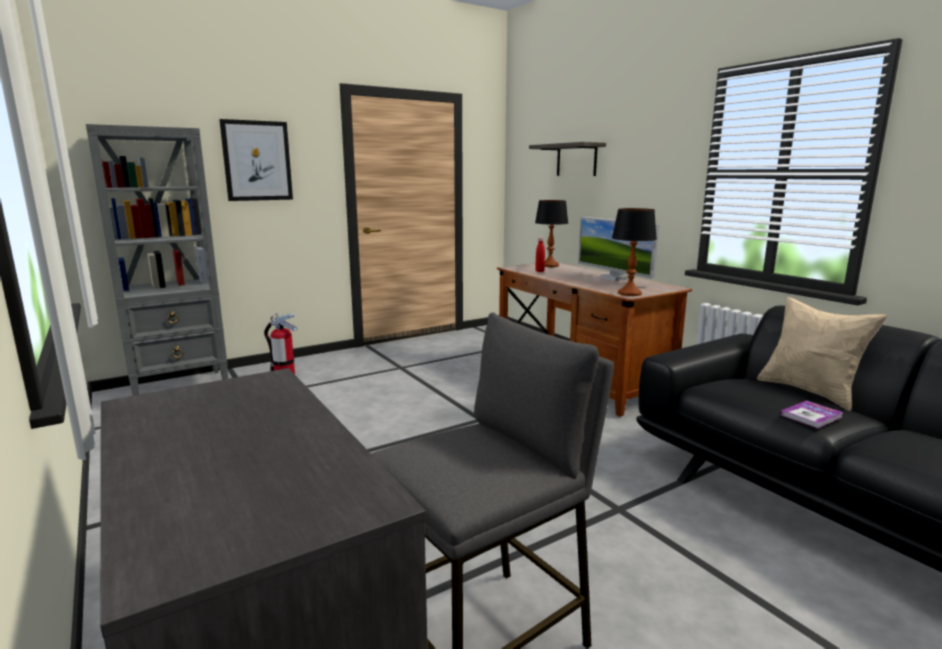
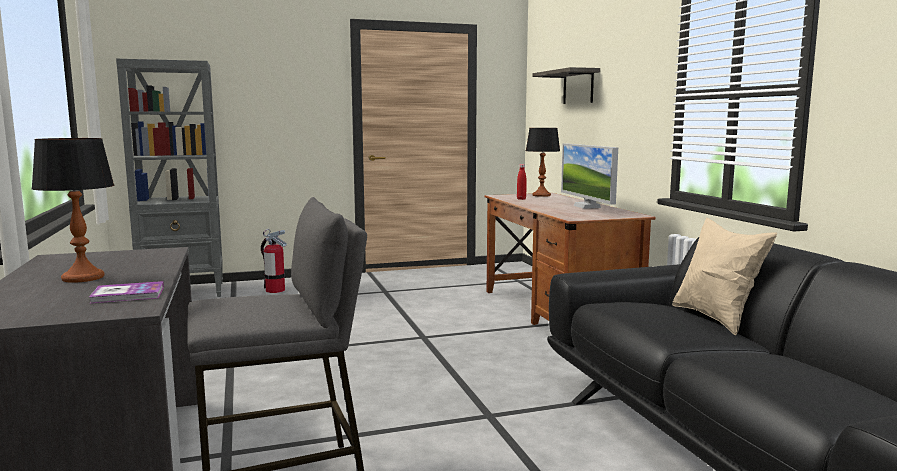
camera: 15 degrees right, 5 degrees down
picture [219,119,293,201] -> none
table lamp [612,208,657,296] -> table lamp moved to [31,138,114,283]
book [780,400,843,428] -> book moved to [89,281,164,303]

